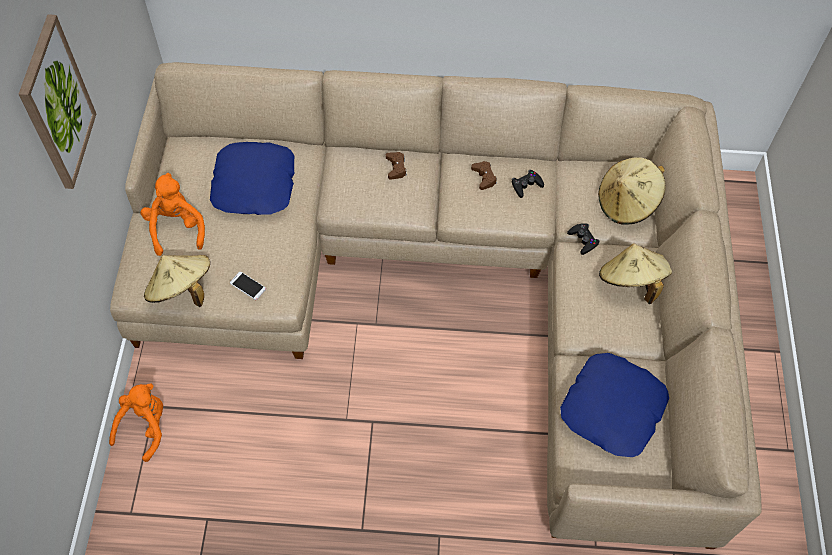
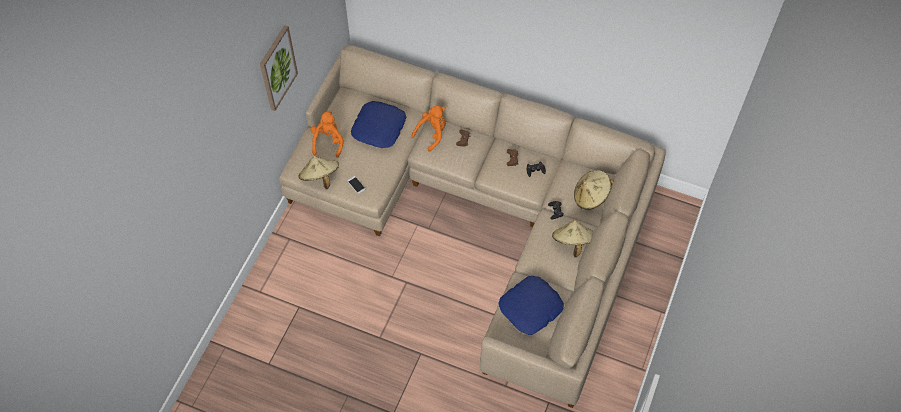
camera: 20 degrees right, 0 degrees up
orange plush toy [109,383,163,462] -> orange plush toy moved to [411,106,446,152]

